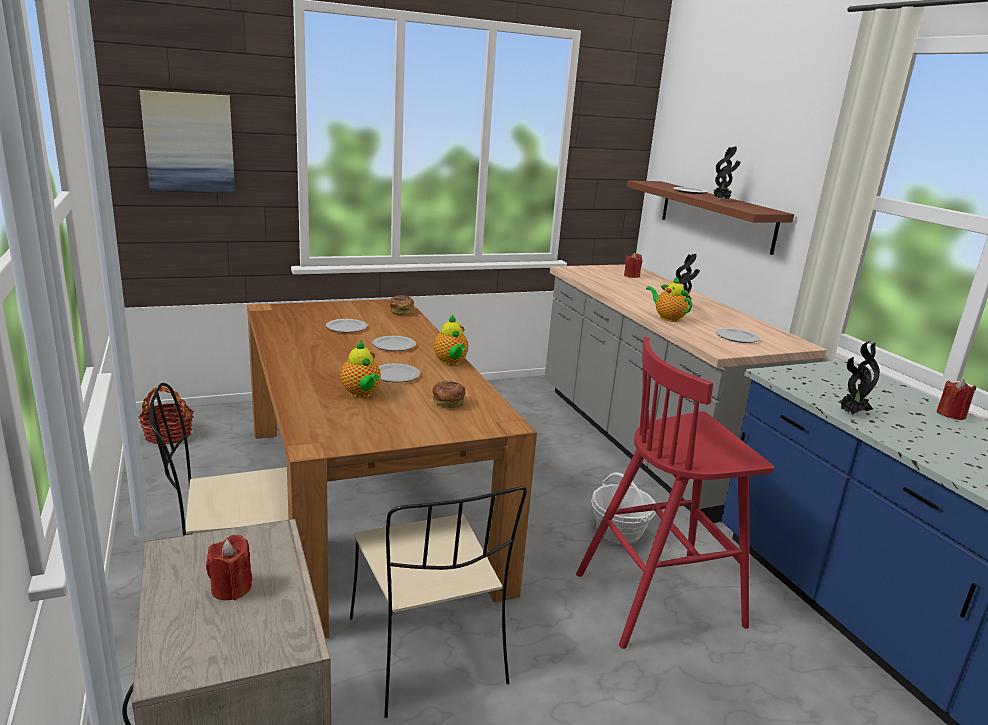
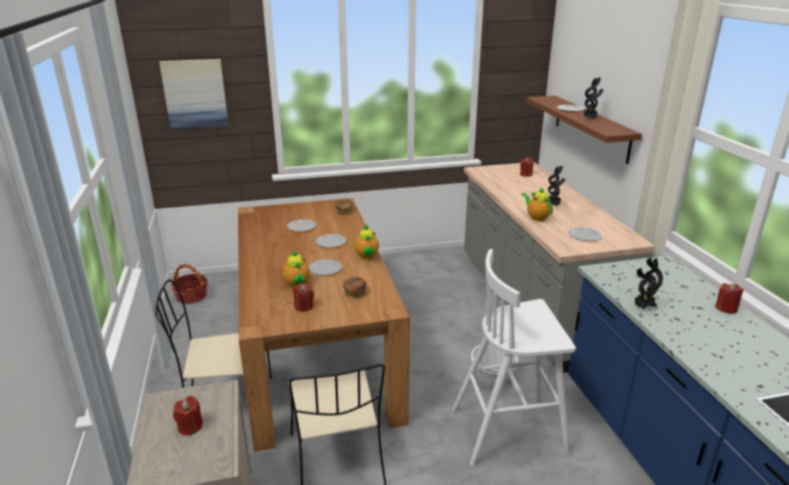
camera: 10 degrees right, 5 degrees up
red stool [576,337,774,649] -> white stool [452,249,576,466]
none -> red candle [293,283,314,312]

